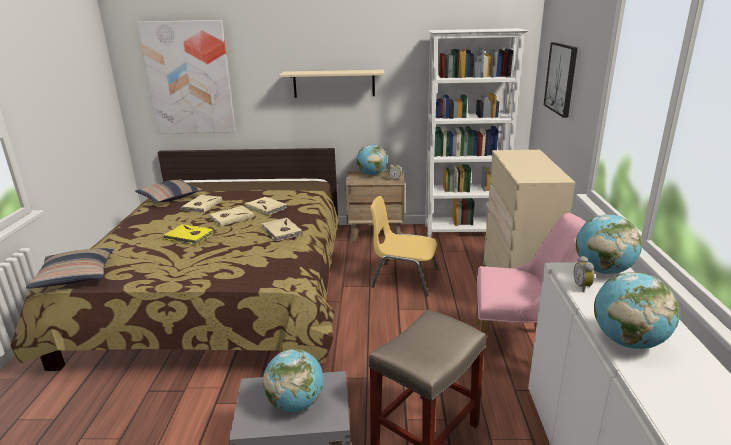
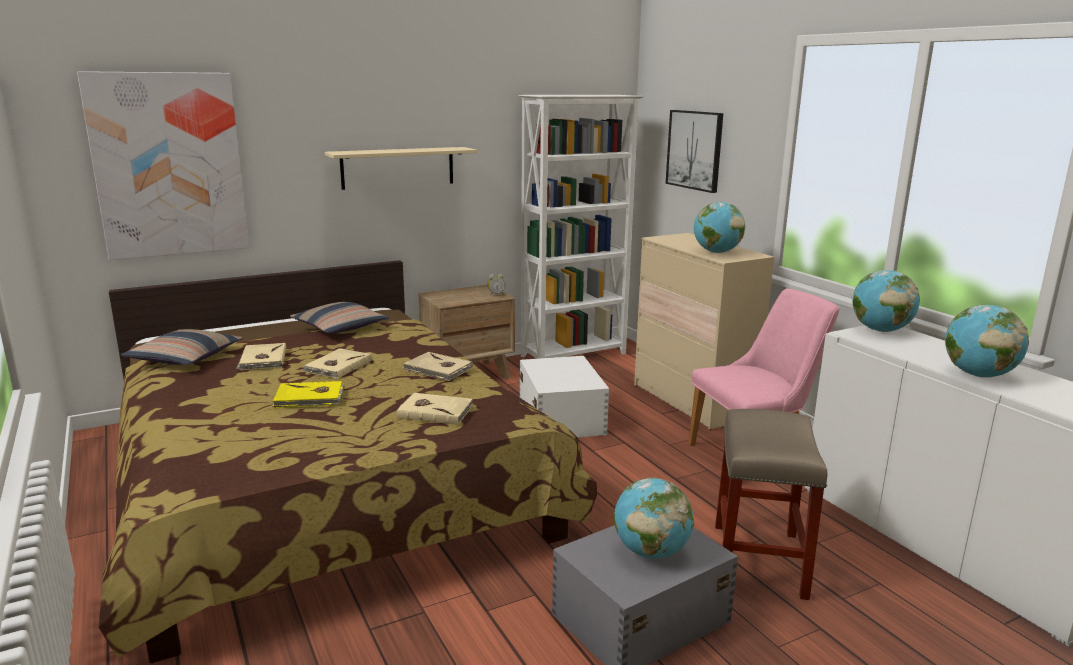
camera: 30 degrees left, 5 degrees down
pillow [26,247,114,289] -> pillow moved to [290,302,389,333]
beige book [246,197,287,216] -> beige book moved to [396,393,473,425]
globe [357,144,387,175] -> globe moved to [694,202,745,253]
yellow chair [371,196,438,296] -> white storage box [519,356,609,437]
alarm clock [574,256,594,292] -> none

